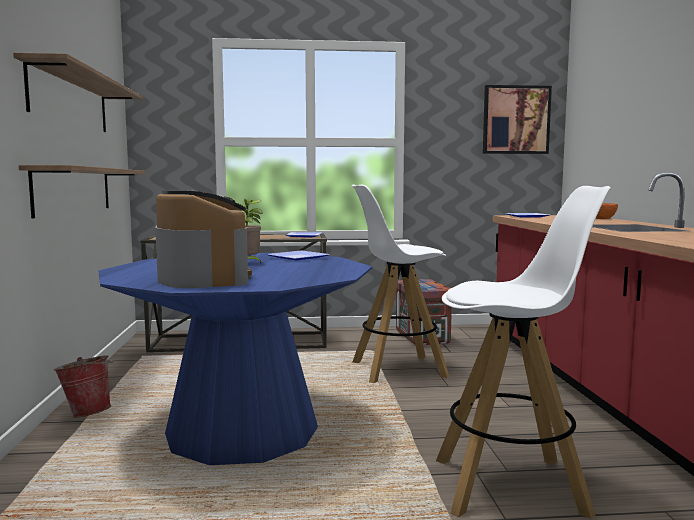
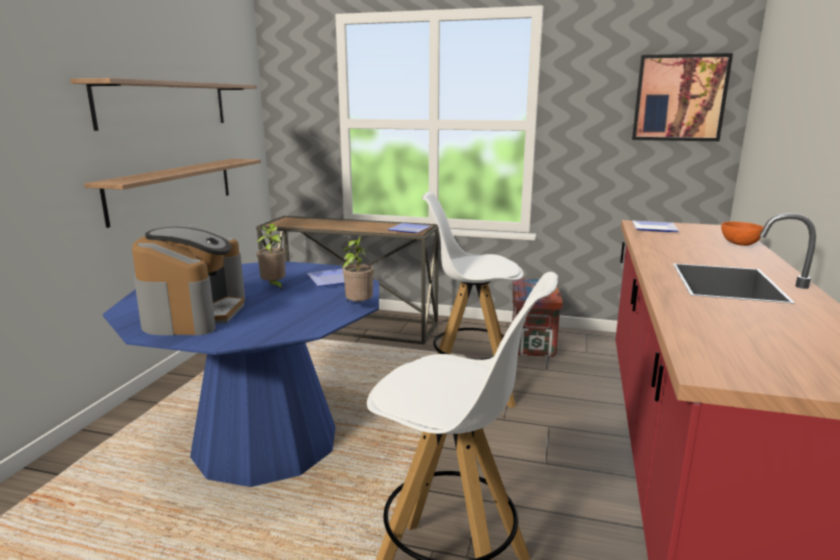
camera: 20 degrees right, 10 degrees up
bucket [54,355,113,418] -> none
none -> potted plant [342,236,374,302]

